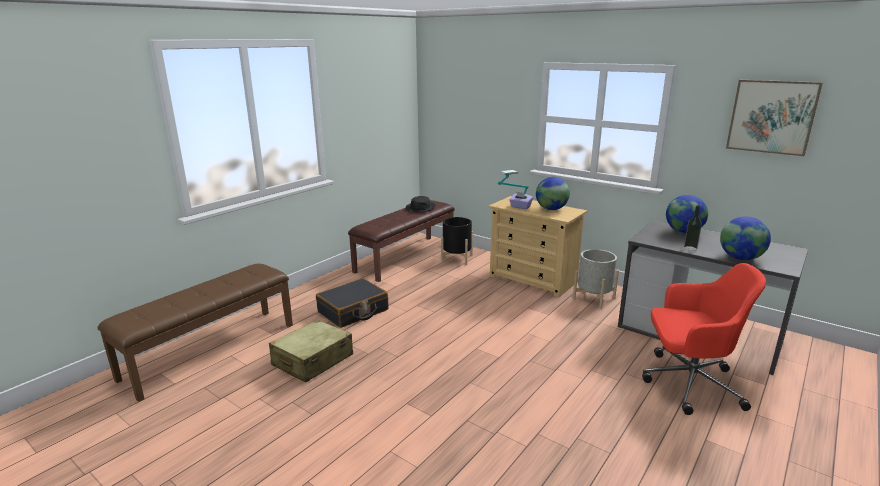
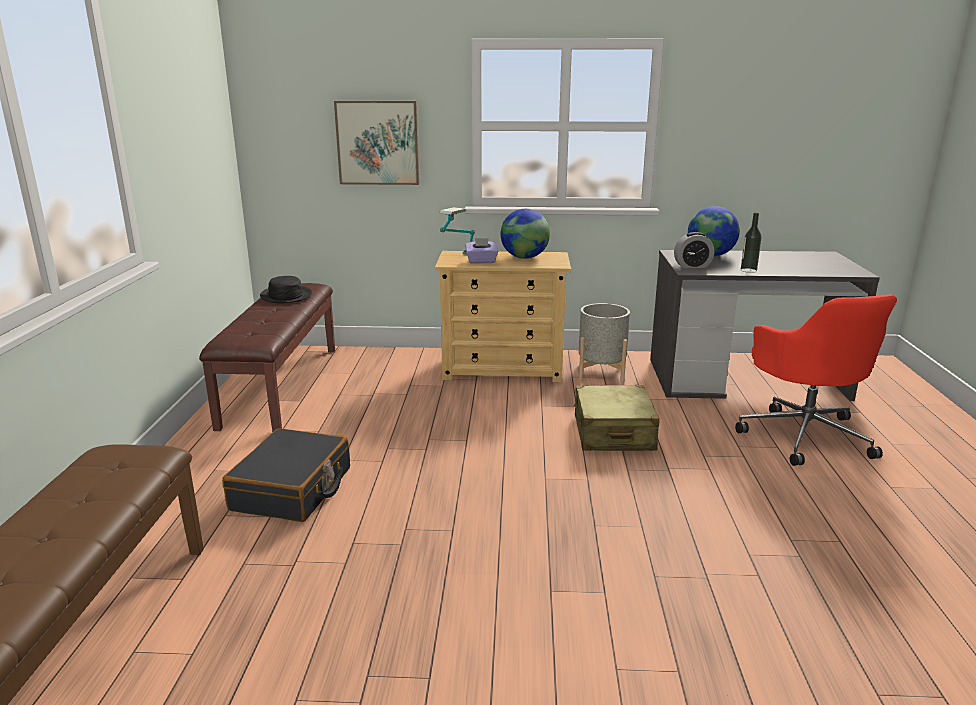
camera: 35 degrees left, 0 degrees up
beige suitcase [269,320,353,382] -> beige suitcase moved to [573,385,660,451]
black planter [441,217,473,265] -> none
red office chair [642,263,766,415] -> red office chair turned 105 degrees clockwise [735,294,897,466]
globe [720,216,771,260] -> none
picture [726,80,823,156] -> picture moved to [334,101,420,185]
none -> alarm clock [674,232,714,268]

